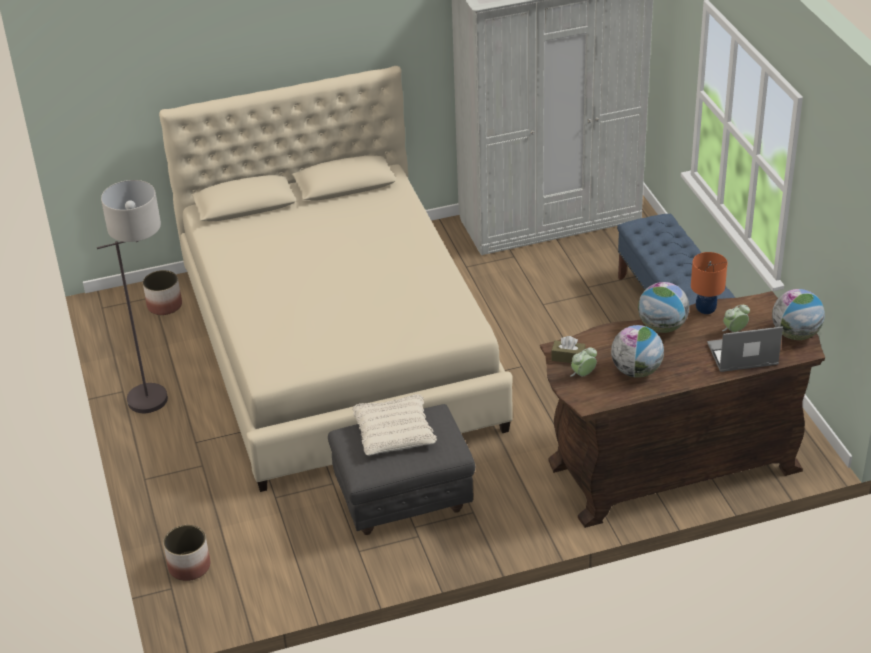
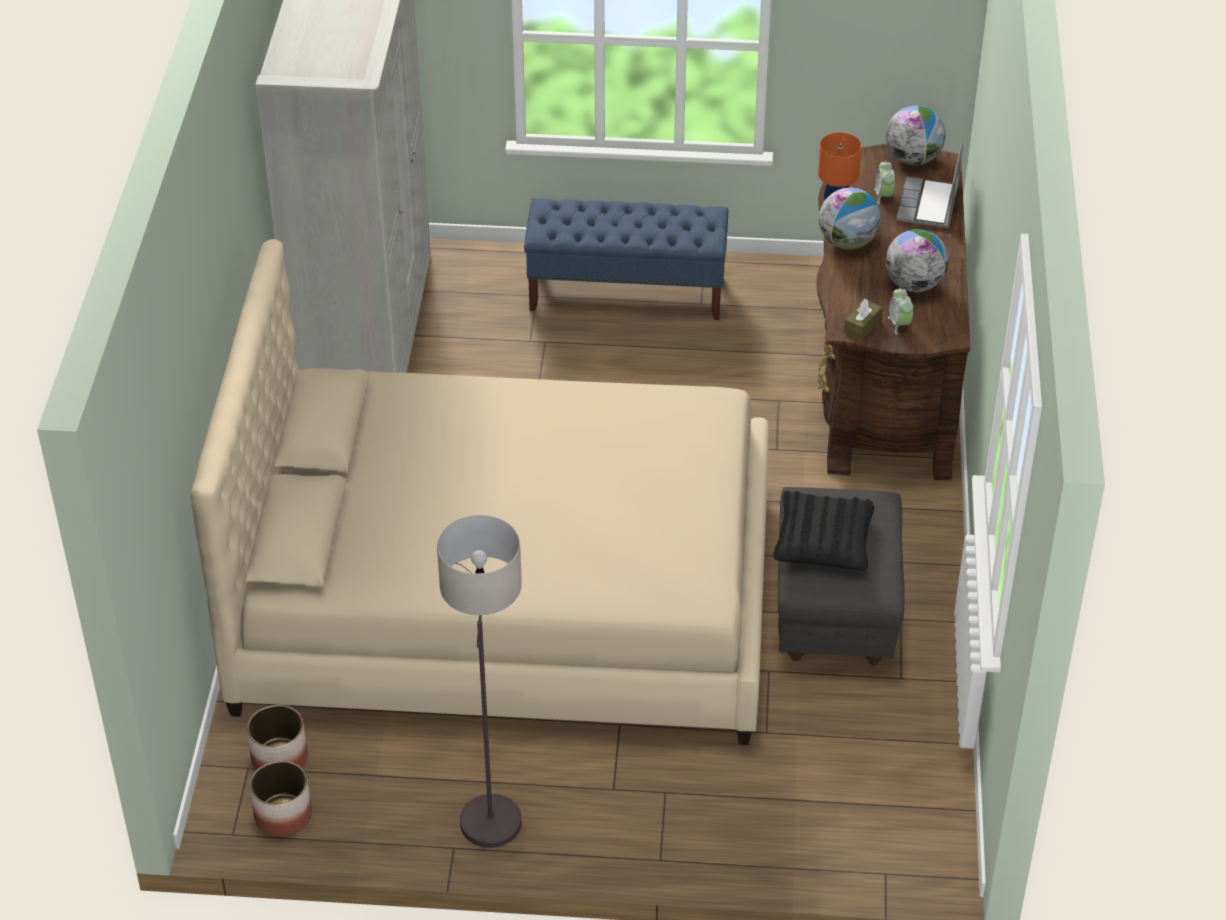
camera: 70 degrees left, 5 degrees up
planter [163,525,210,581] -> planter moved to [250,761,312,837]
beige pillow [353,394,437,456] -> black pillow [773,491,874,570]

